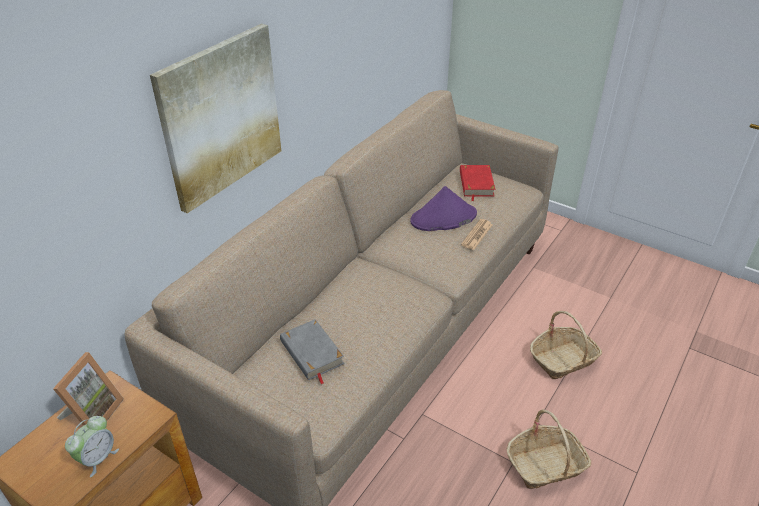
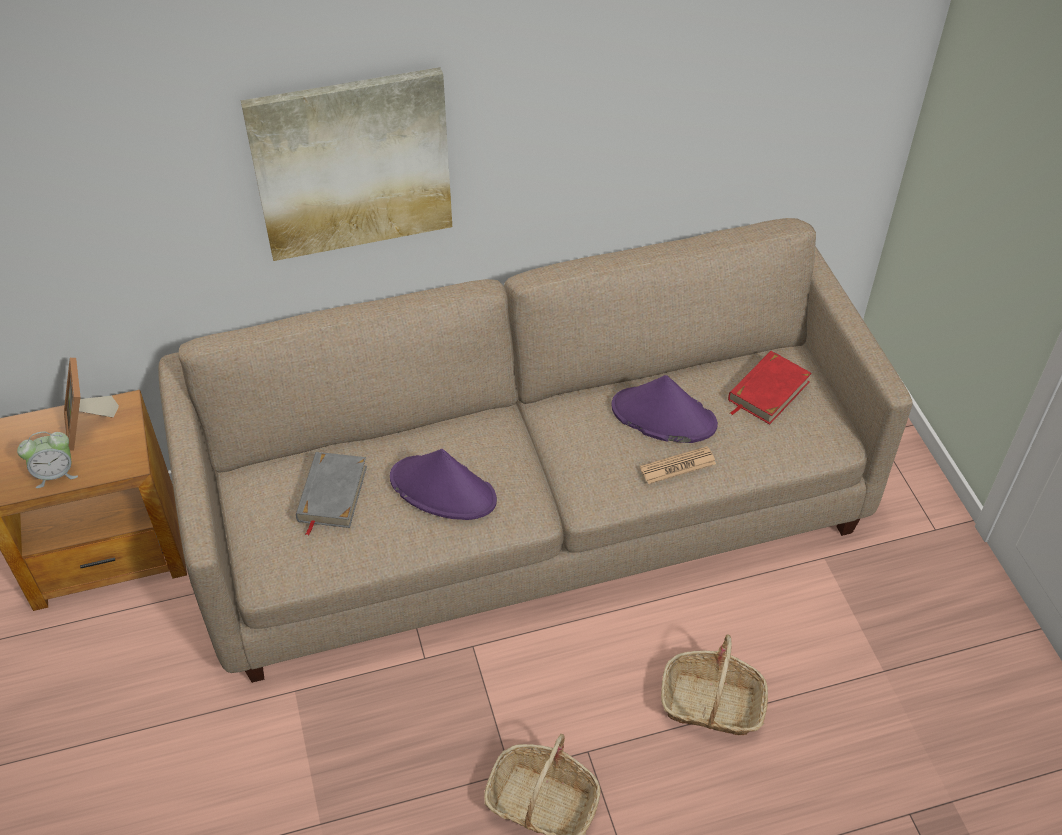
camera: 40 degrees right, 10 degrees up
picture frame [53,352,124,426] -> picture frame turned 105 degrees clockwise [64,358,119,450]
none -> purple hat [390,449,497,520]

